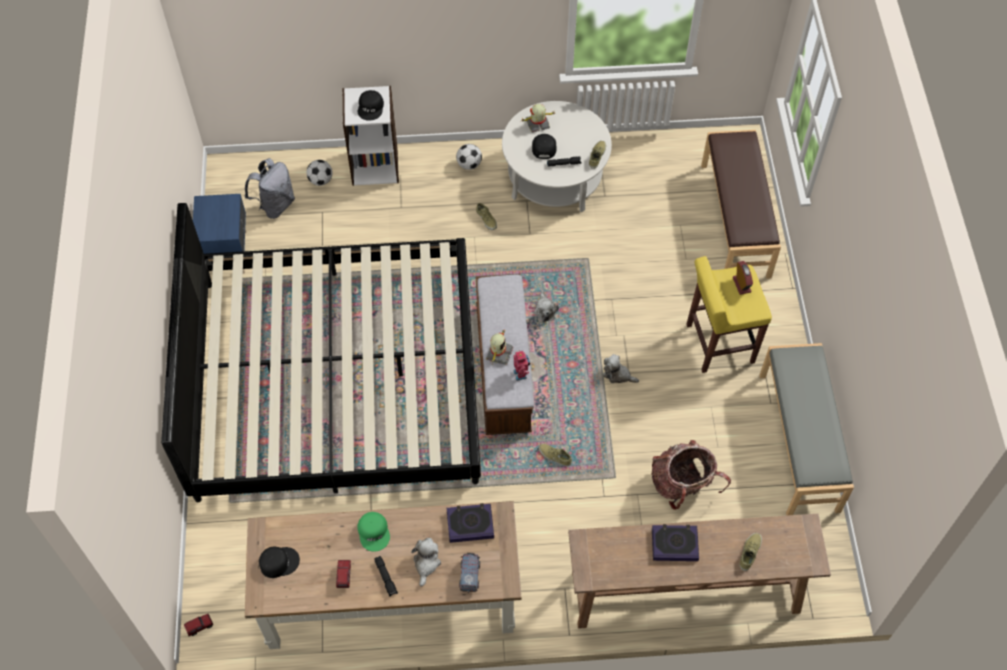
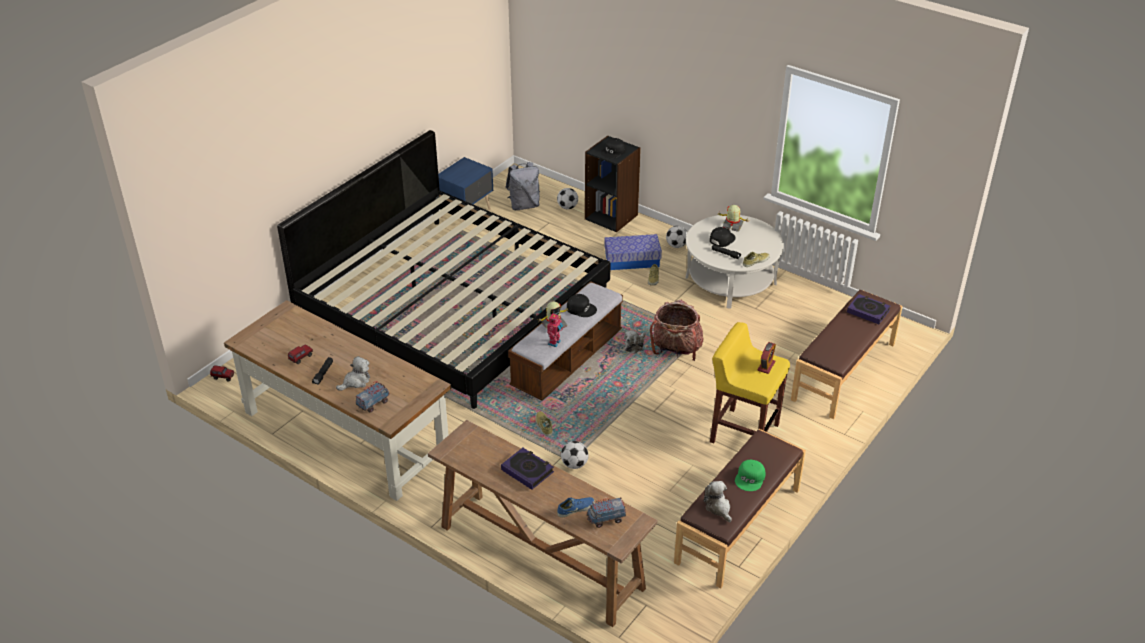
camera: 40 degrees right, 20 degrees down
black cap [259,547,300,578] -> black cap moved to [567,294,597,317]
white bookcase [342,86,399,186] -> black bookcase [585,136,641,232]
green cap [357,512,390,552] -> green cap moved to [735,460,766,491]
book [447,503,494,543] -> book moved to [847,294,891,324]
plush toy [603,354,639,383] -> plush toy moved to [704,481,732,522]
backpack [651,440,731,510] -> backpack moved to [650,300,703,361]
beige shoe [740,533,762,571] -> blue shoe [557,497,595,517]
grey bench [759,343,854,516] -> brown bench [674,429,806,588]
none -> football [561,441,589,469]
none -> toy truck [587,497,626,528]
none -> storage box [604,234,662,270]

